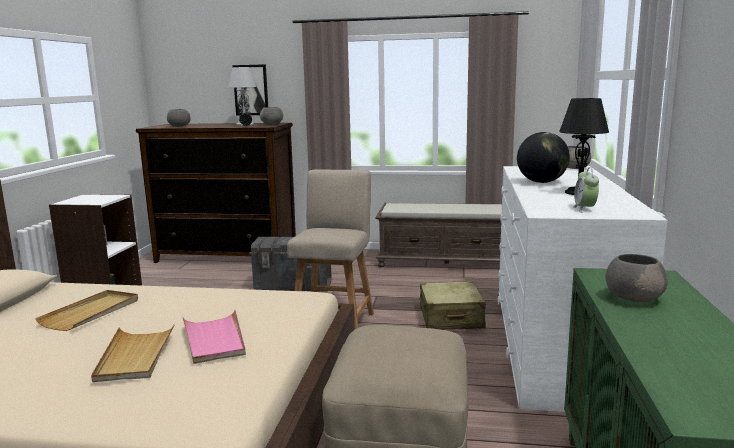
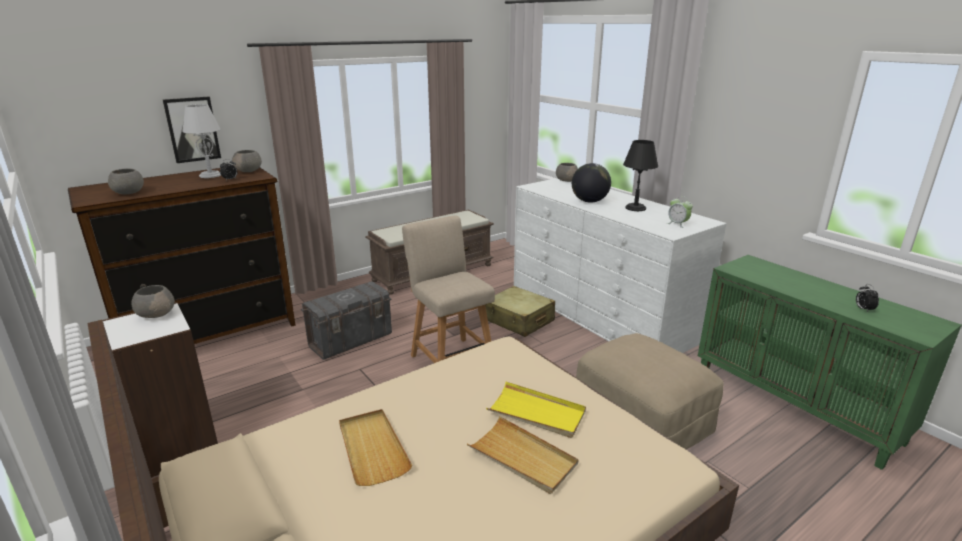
camera: 45 degrees left, 10 degrees up
pink tray [183,310,246,364] -> yellow tray [486,382,586,438]
grey bowl [605,254,668,302] -> grey bowl moved to [132,285,175,318]
none -> alarm clock [856,284,879,312]

